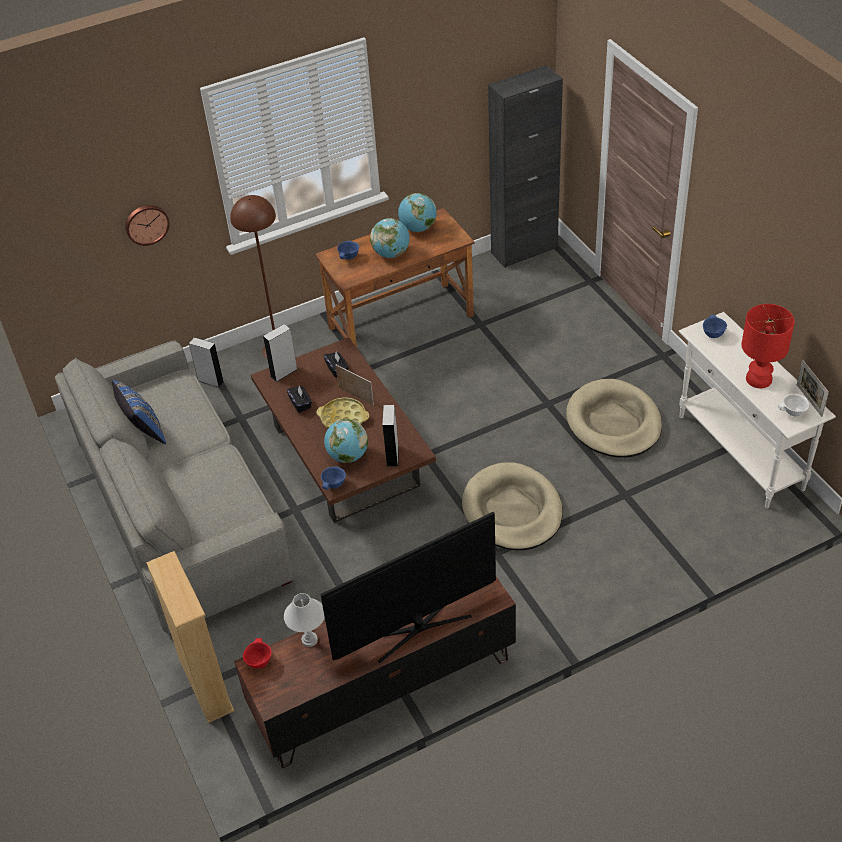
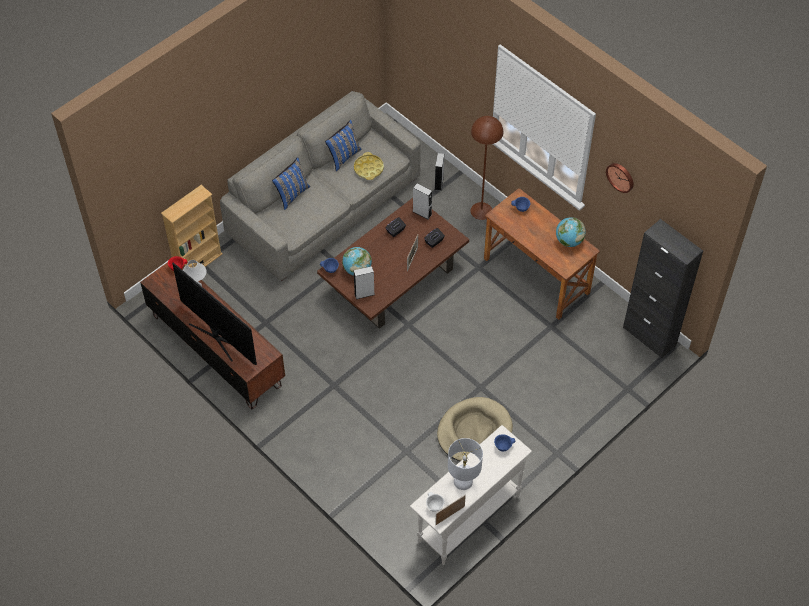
camera: 70 degrees right, 10 degrees up
wall clock [125,205,170,246] -> wall clock moved to [606,163,634,193]
yellow tray [316,397,369,429] -> yellow tray moved to [354,152,384,180]
globe [370,218,410,258] -> none
beige dog bed [462,462,563,550] -> none
red table lamp [741,304,795,388] -> white table lamp [448,438,483,490]
none -> blue pillow [272,157,310,210]

